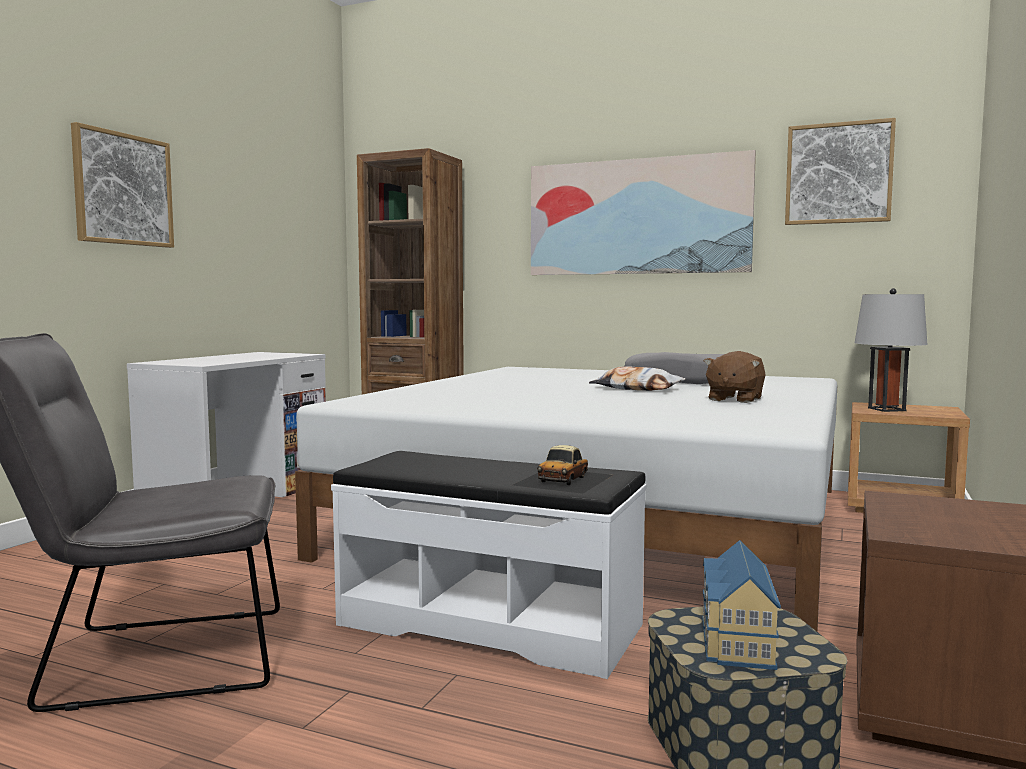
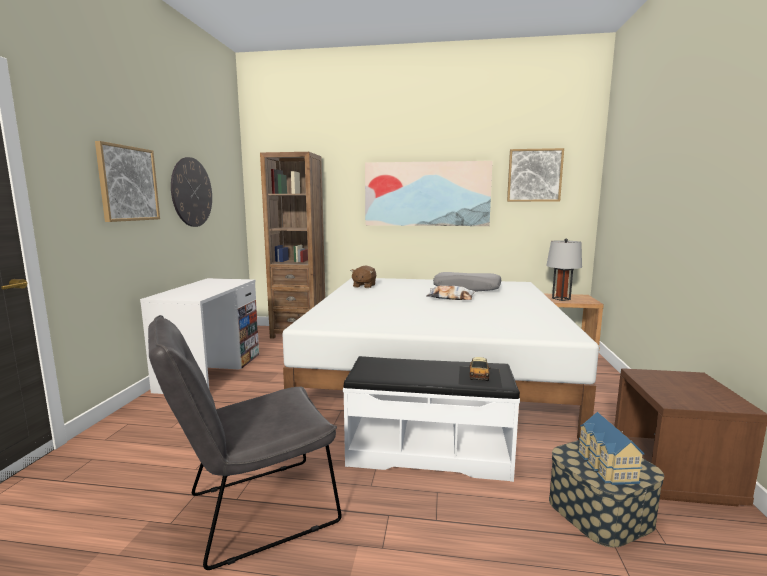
camera: 15 degrees left, 5 degrees up
brown plush toy [704,351,766,403] -> brown plush toy moved to [351,266,376,288]
none -> wall clock [171,157,212,227]

